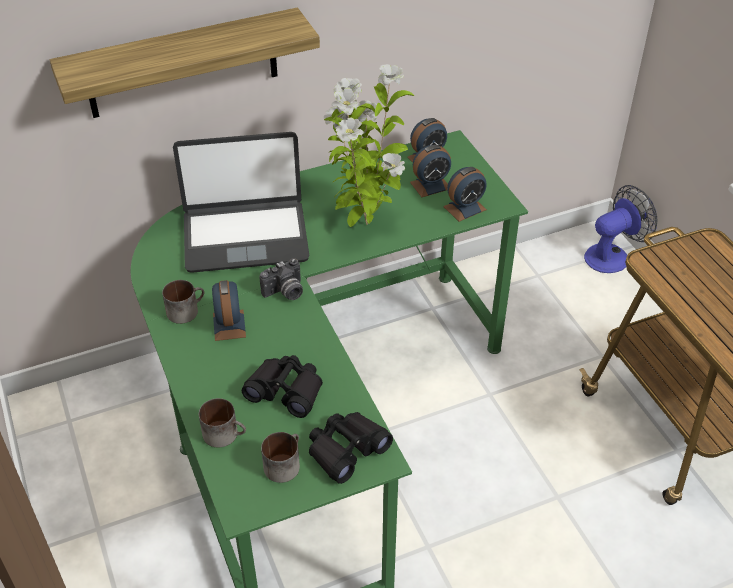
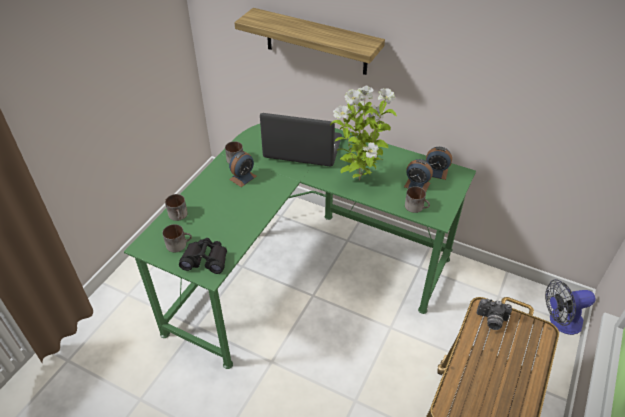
camera: 50 degrees right, 0 degrees up
laptop [173,132,310,273] -> laptop turned 150 degrees clockwise [260,113,342,166]
black binoculars [242,355,323,418] -> none
camera [259,258,303,300] -> camera moved to [477,299,512,330]
alarm clock [443,167,487,222] -> mug [405,186,430,213]
fan [584,185,658,273] -> fan turned 150 degrees clockwise [545,279,595,335]

